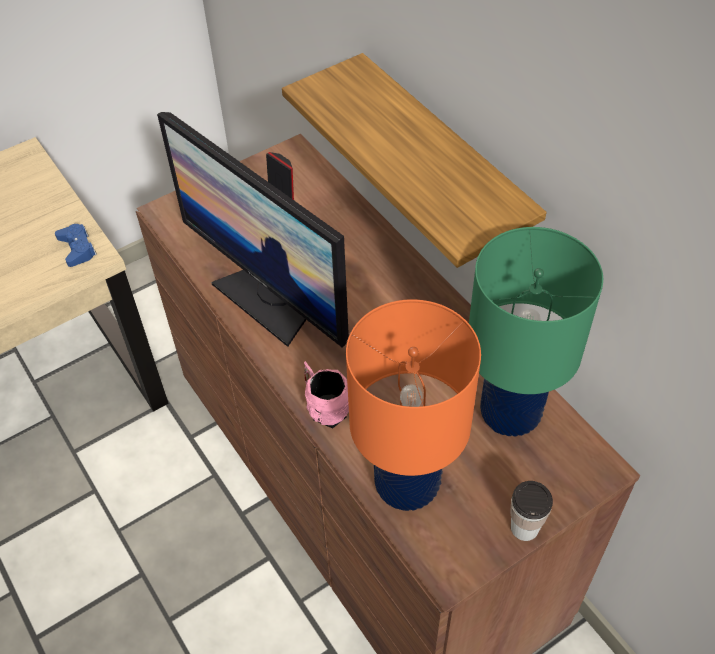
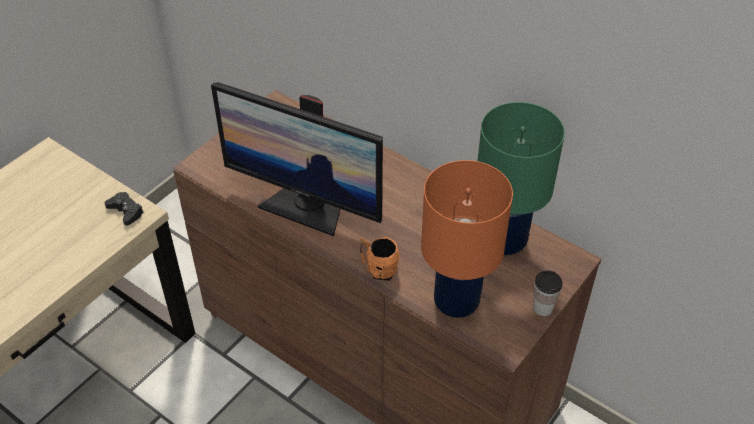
camera: 20 degrees left, 5 degrees down
blue game controller [55,224,97,267] -> black game controller [105,192,144,226]
shelf [282,53,546,268] -> none
pink mug [304,361,349,428] -> orange mug [360,237,400,281]

